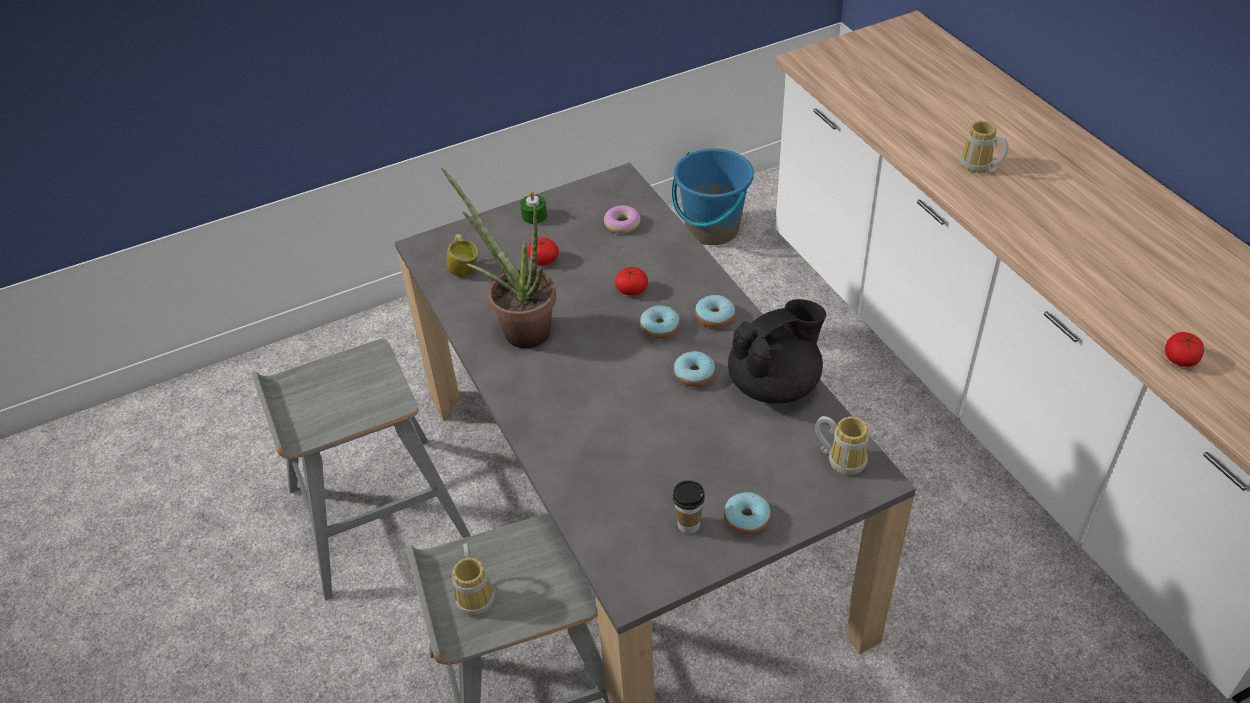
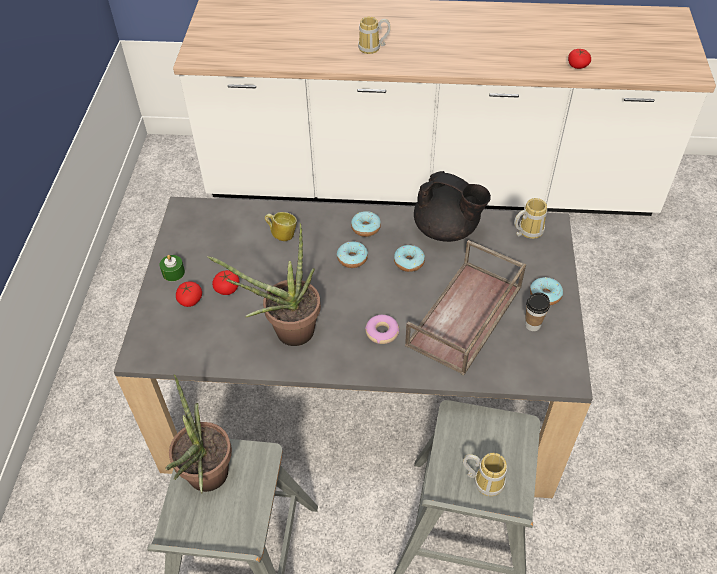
camera: 60 degrees left, 5 degrees up
mug [446,234,478,277] -> mug moved to [265,212,297,241]
donut [604,205,641,233] -> donut moved to [365,315,399,344]
tomato [615,267,648,295] -> tomato moved to [176,282,202,307]
blue bucket [672,149,754,245] -> none
black teapot [728,299,826,403] -> black teapot turned 120 degrees clockwise [414,171,491,242]
none -> potted plant [166,374,232,493]
none -> brown tray [405,240,526,375]

